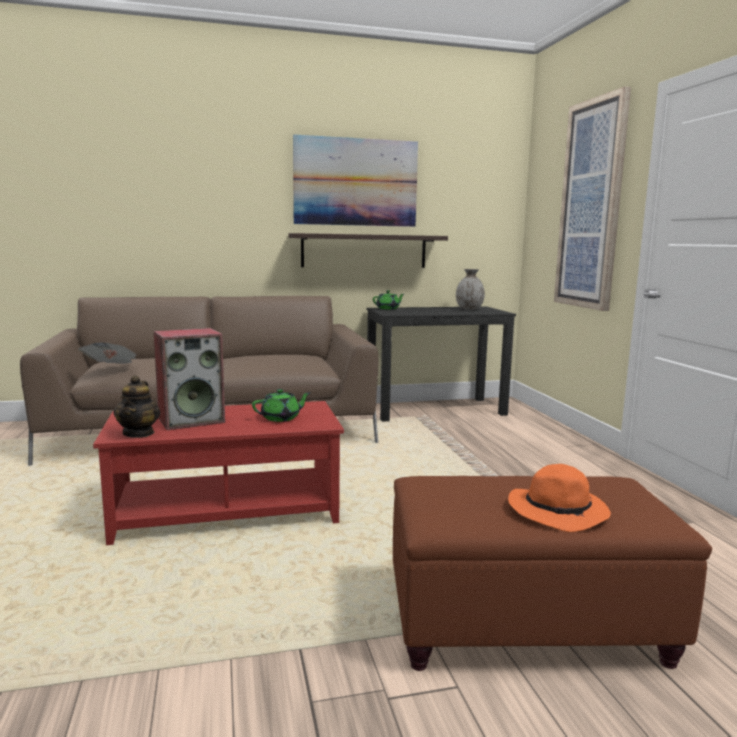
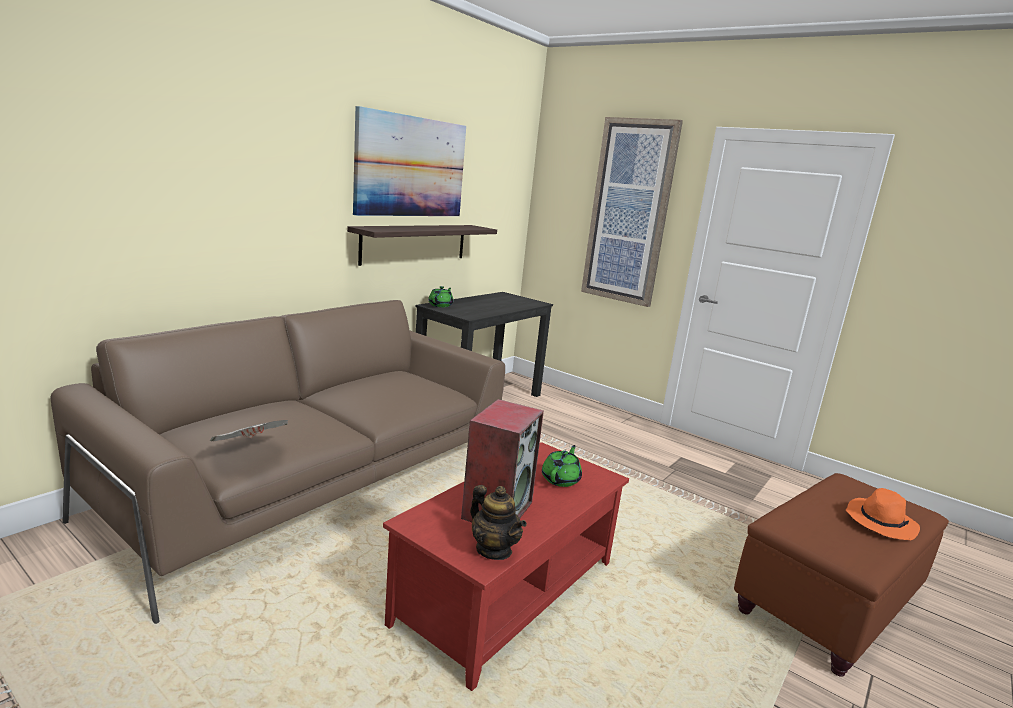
camera: 40 degrees left, 5 degrees up
grey vase [456,269,485,310] -> none

